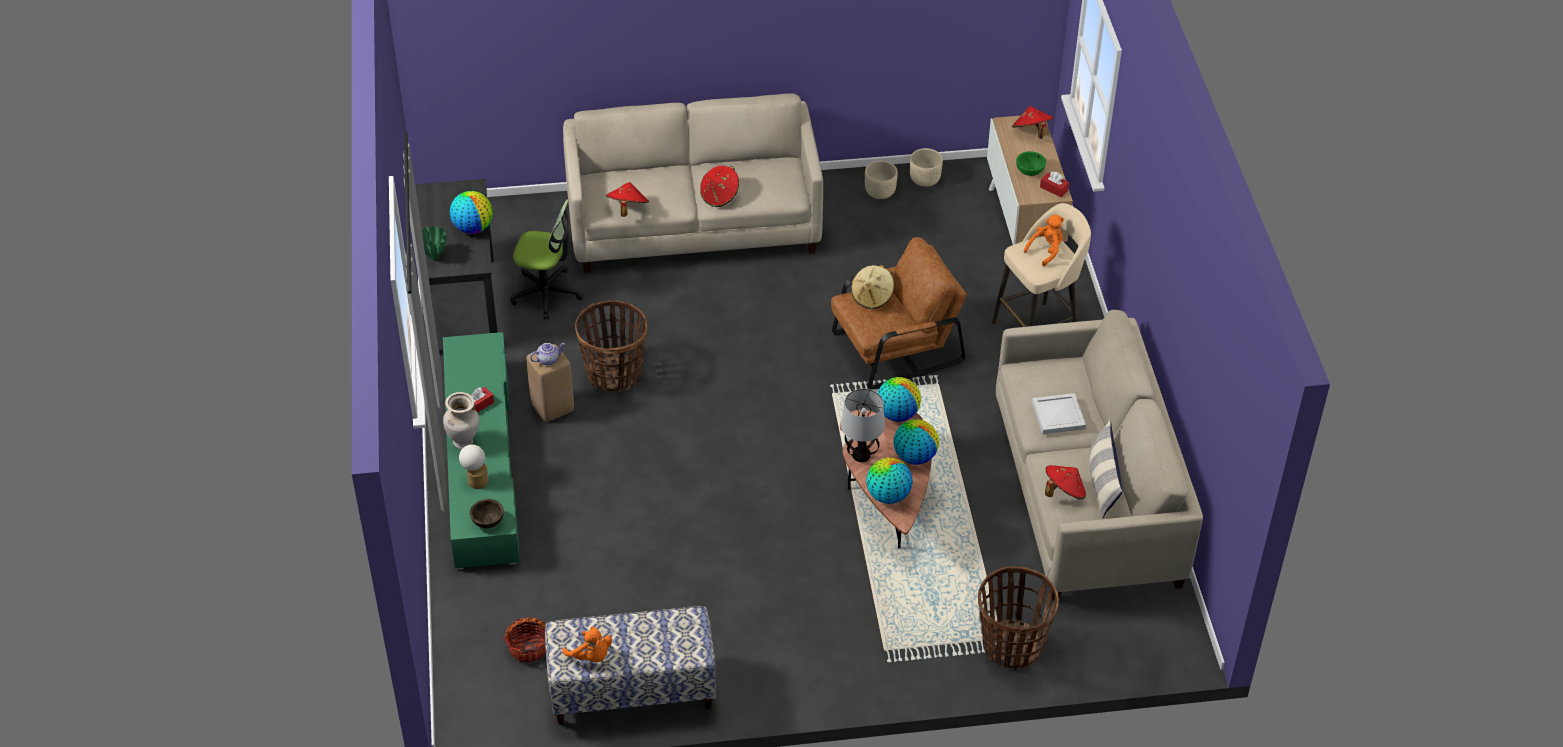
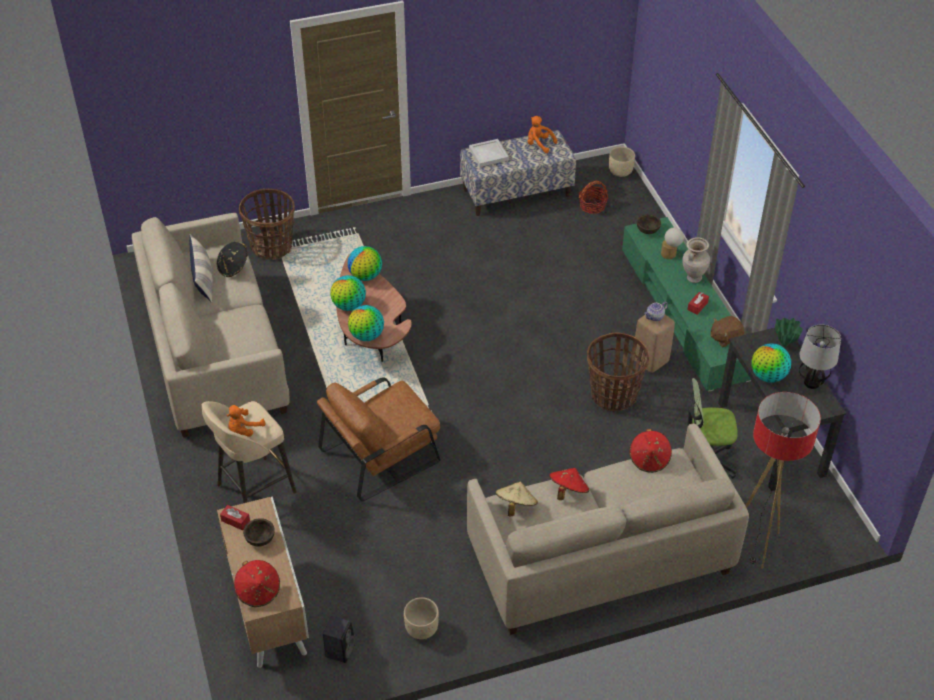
camera: 170 degrees right, 0 degrees up
table lamp [841,389,885,462] -> table lamp moved to [799,325,841,389]
beige hat [851,265,894,309] -> beige hat moved to [496,482,538,517]
beige planter [910,148,943,187] -> beige planter moved to [609,147,635,177]
green bowl [1016,151,1046,176] -> brown bowl [243,518,275,547]
white tray [1032,393,1086,434] -> white tray moved to [469,139,509,167]
red hat [1045,465,1086,499] -> black hat [217,242,248,277]
none -> black speaker [323,616,355,663]
none -> brown plush toy [710,316,744,347]
none -> floor lamp [746,392,821,569]

